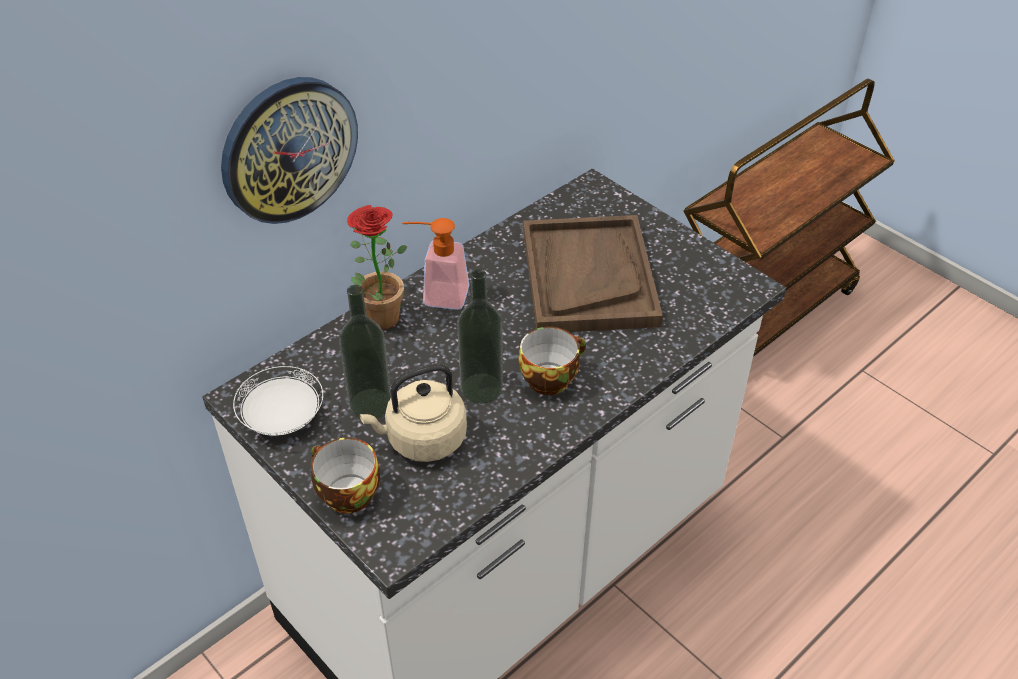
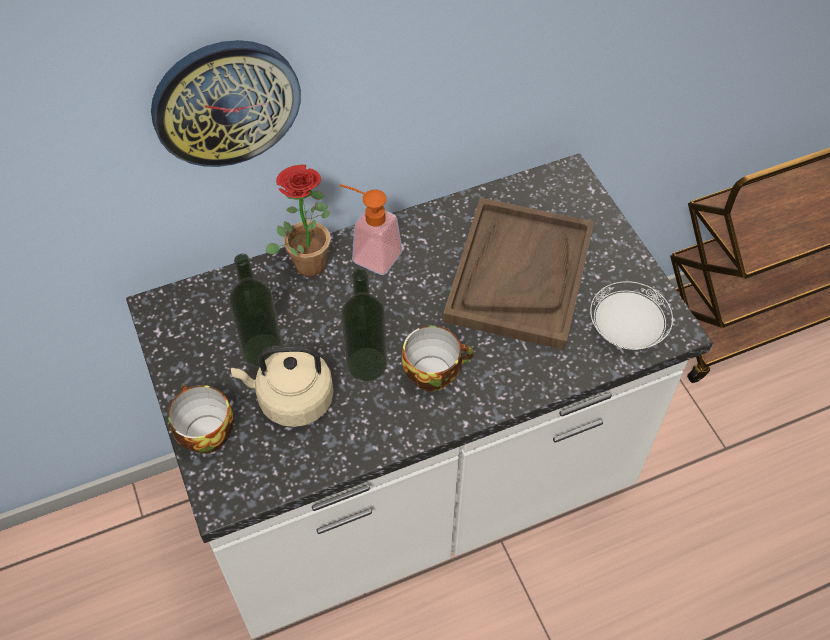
camera: 20 degrees right, 10 degrees up
white plate [233,366,323,436] -> white plate moved to [590,281,673,350]

